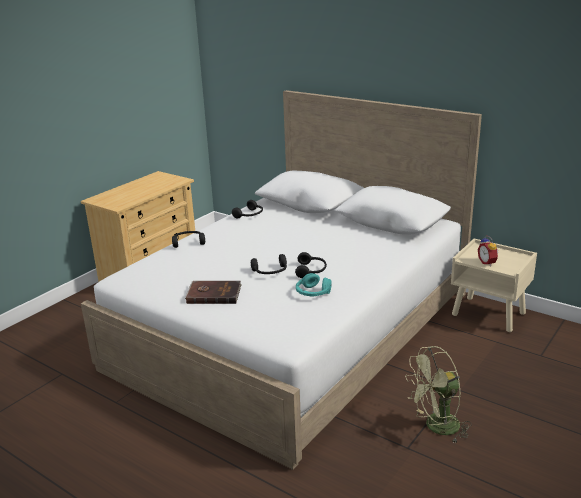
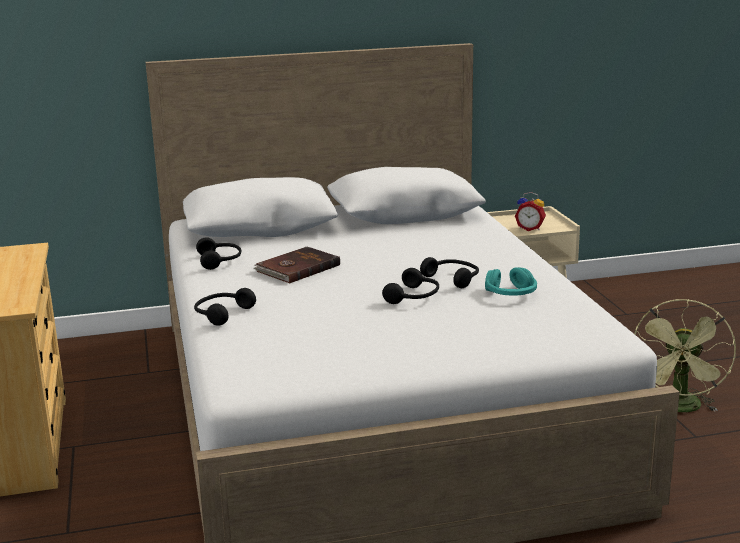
camera: 50 degrees left, 5 degrees down
brown book [185,281,242,304] -> brown book moved to [253,247,340,284]

